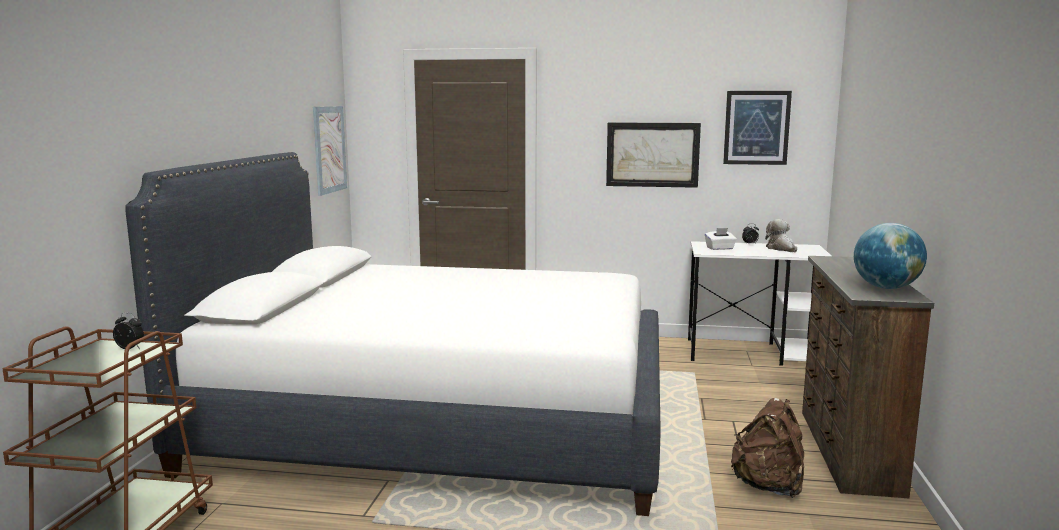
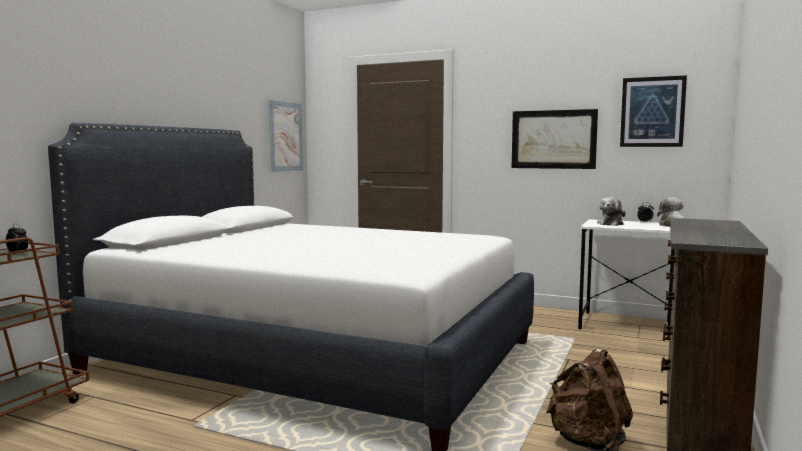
camera: 15 degrees right, 5 degrees down
white tissue box [705,228,737,250] -> plush toy [597,197,626,226]
globe [854,223,927,289] -> none

